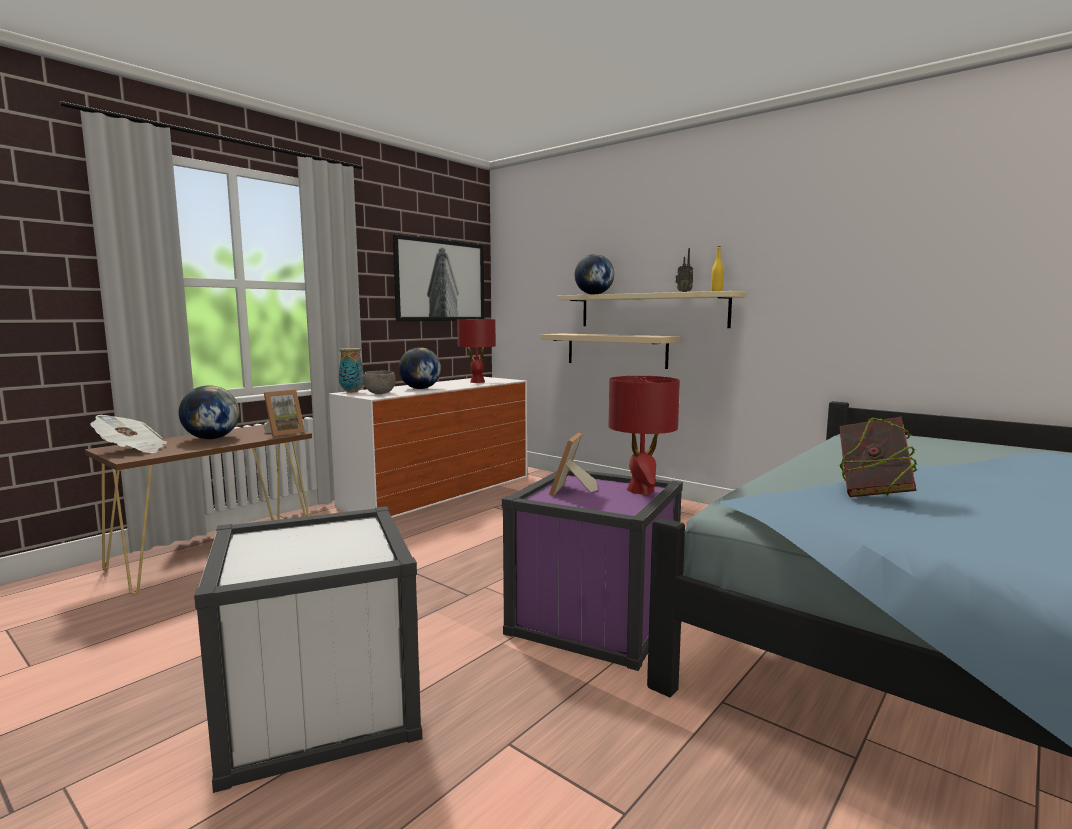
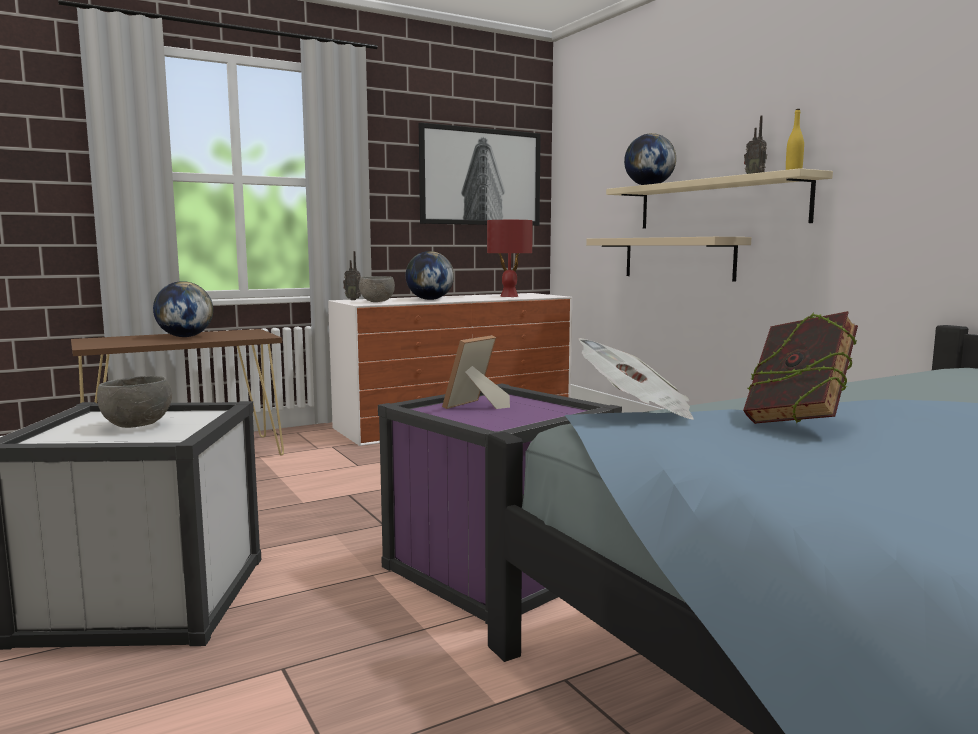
camera: 20 degrees right, 0 degrees up
newspaper [90,415,167,453] -> newspaper moved to [578,338,694,420]
picture frame [263,390,305,437] -> none
vase [339,348,364,393] -> radio [343,251,361,300]
red table lamp [608,376,680,495] -> none
none -> grey bowl [97,376,172,428]

